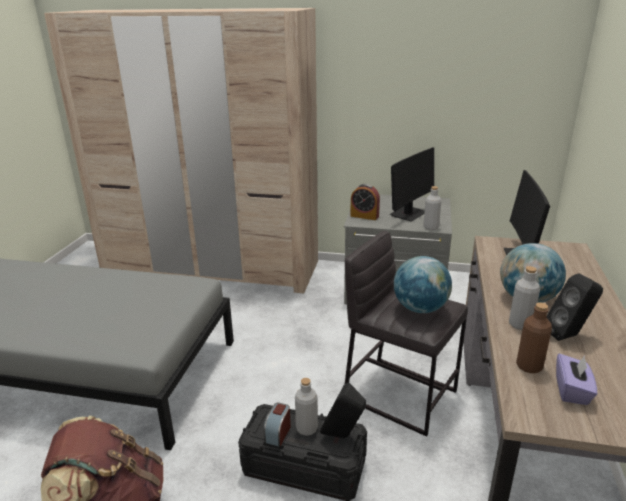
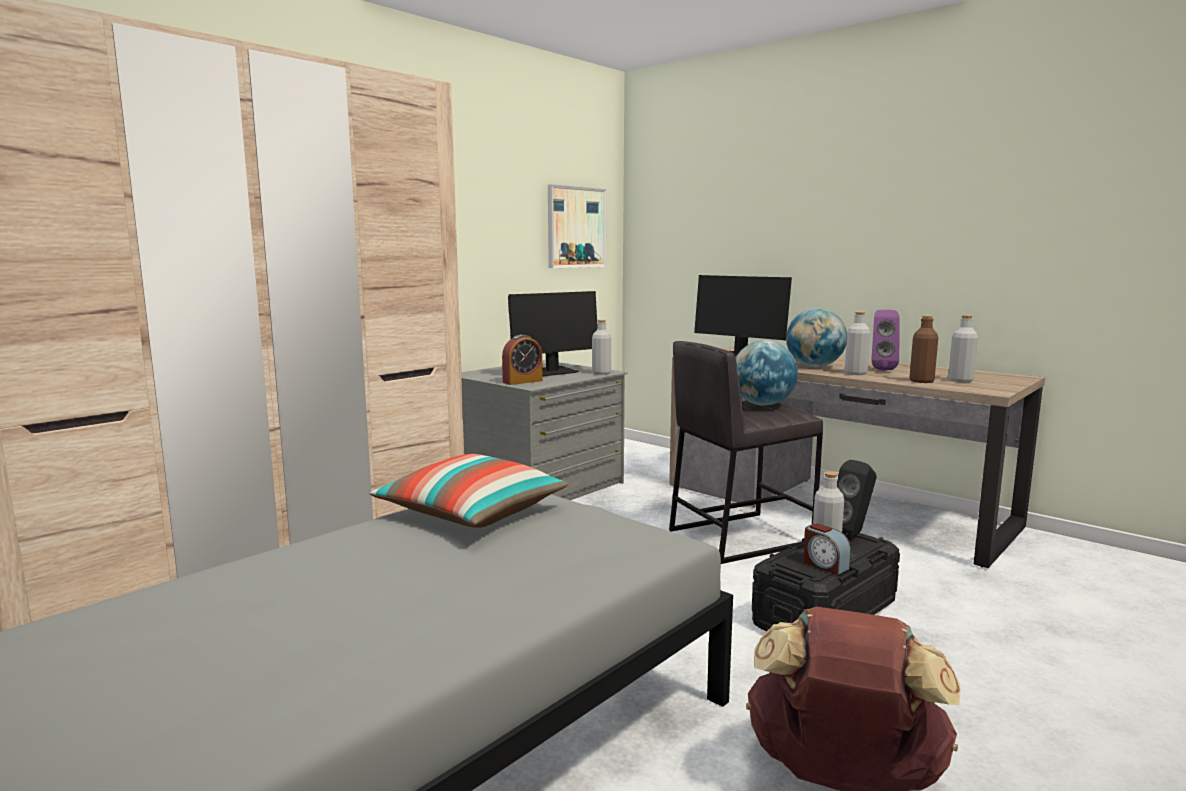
camera: 60 degrees left, 15 degrees down
monitor [390,147,434,222] -> monitor turned 75 degrees clockwise [508,291,597,376]
black speaker [547,274,603,341] -> purple speaker [872,310,900,370]
purple tissue box [556,353,597,405] -> grey bottle [948,315,978,382]
none -> pillow [370,454,568,528]
none -> picture [548,184,607,268]

